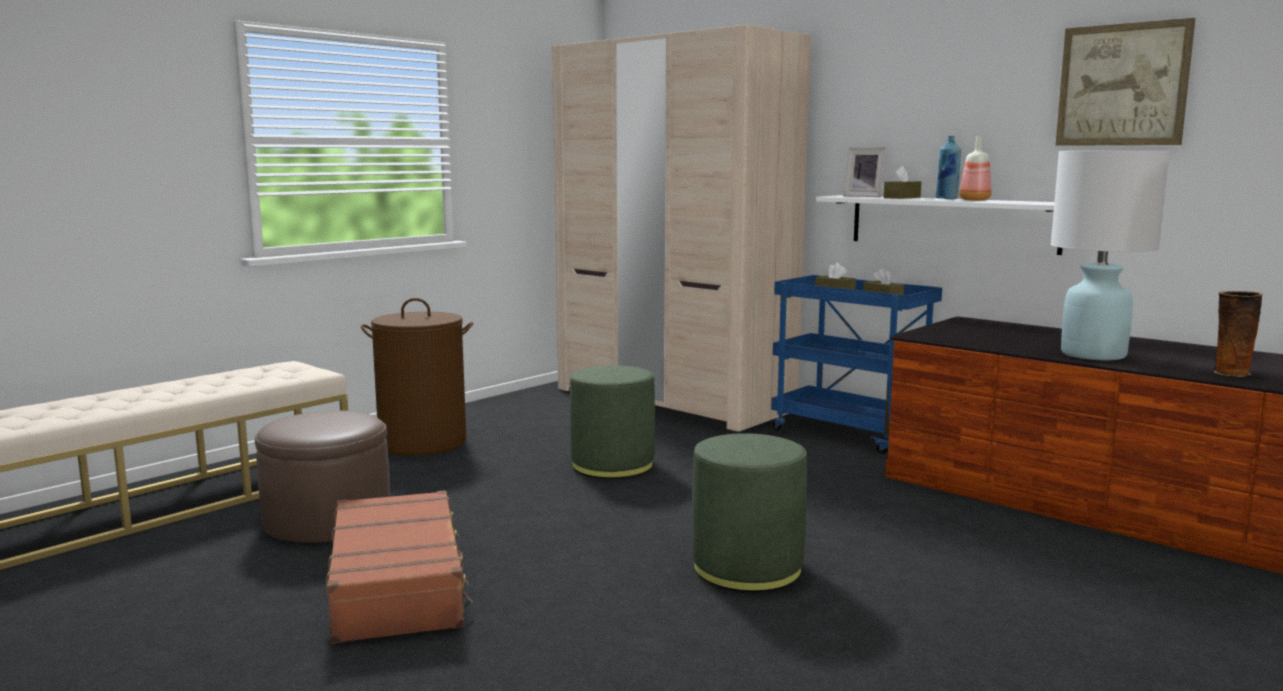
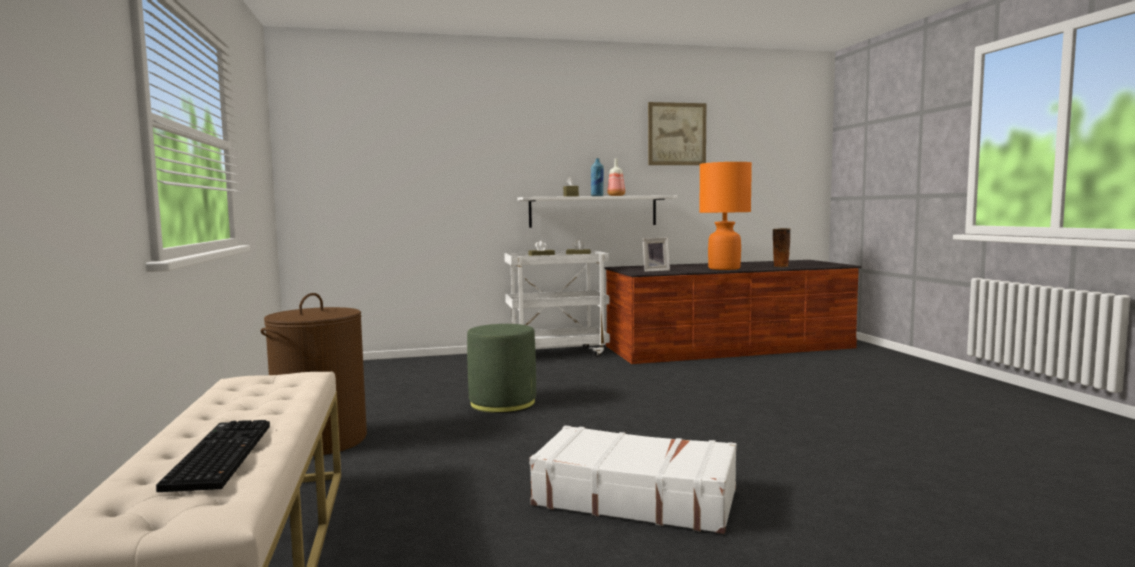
camera: 55 degrees left, 5 degrees down
brown ottoman [255,411,390,543] -> none
brown suitcase [326,490,473,644] -> white suitcase [530,425,737,534]
beige wardrobe [552,24,811,432] -> none
green ottoman [692,433,807,592] -> none
blue cart [771,275,942,454] -> white cart [504,251,610,357]
picture frame [843,147,887,197] -> picture frame moved to [642,238,670,272]
white table lamp [1051,151,1170,360] -> orange table lamp [699,162,752,270]
none -> keyboard [156,420,270,492]

